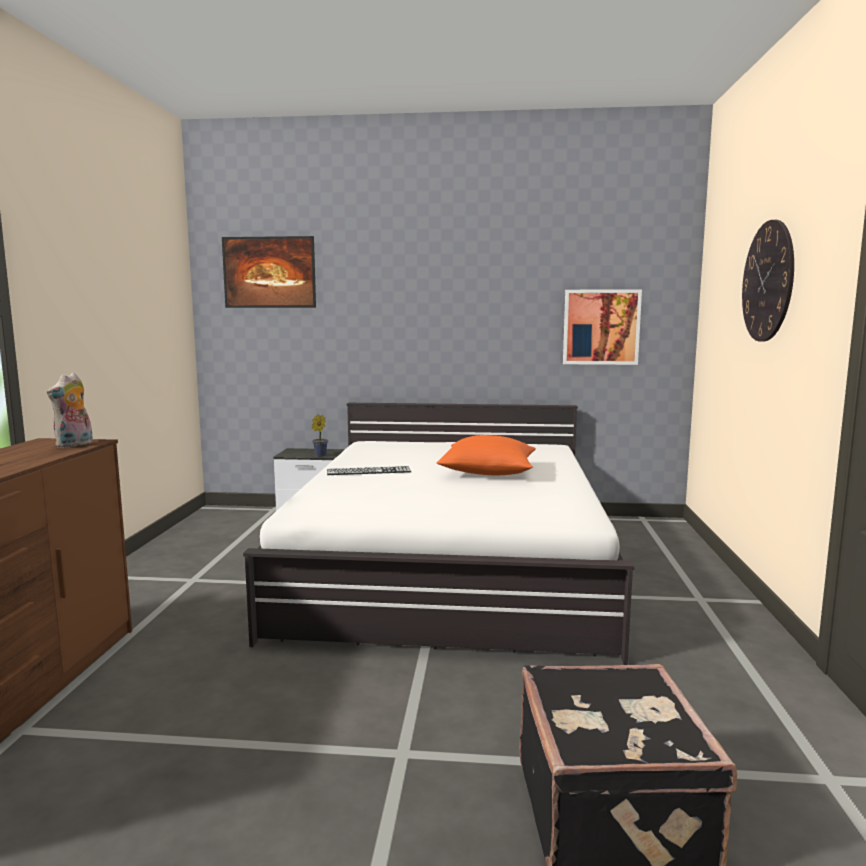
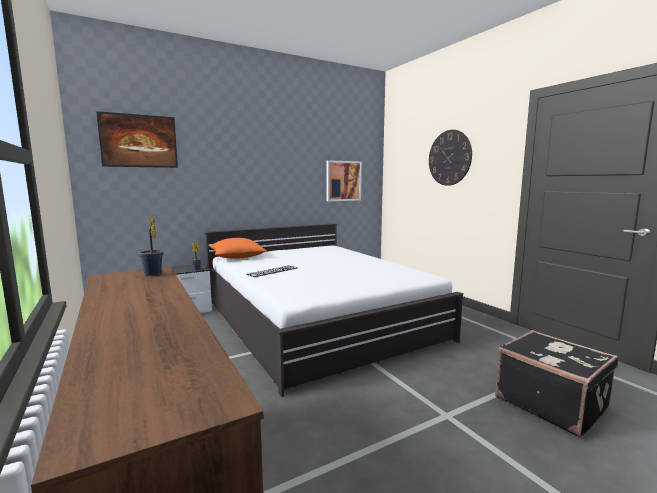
camera: 35 degrees left, 0 degrees up
plush toy [47,372,93,448] -> potted plant [138,214,164,276]
orange pillow [437,435,536,475] -> orange pillow moved to [209,238,267,258]

